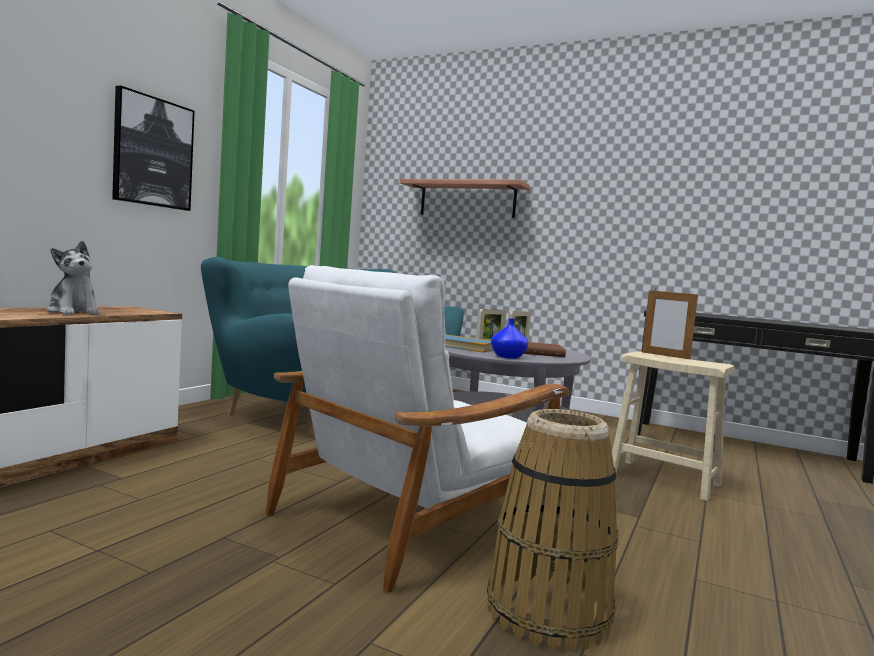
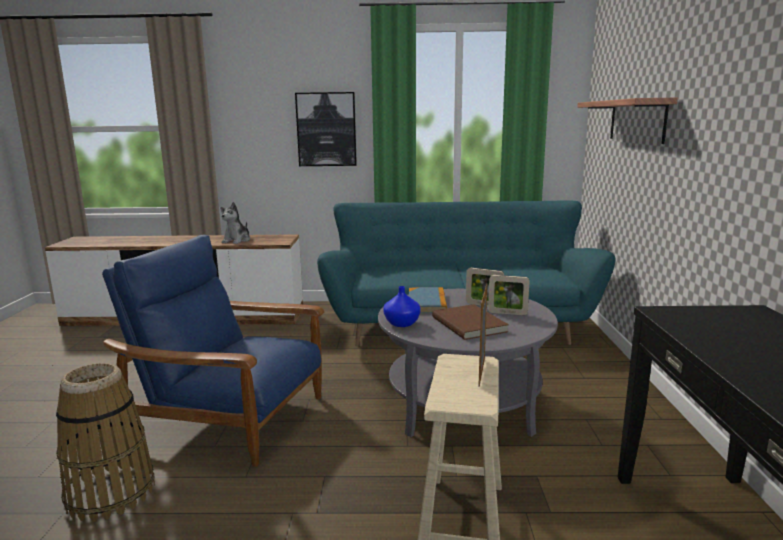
camera: 65 degrees right, 10 degrees up
white armchair [266,265,569,592] -> blue armchair [102,234,324,467]

